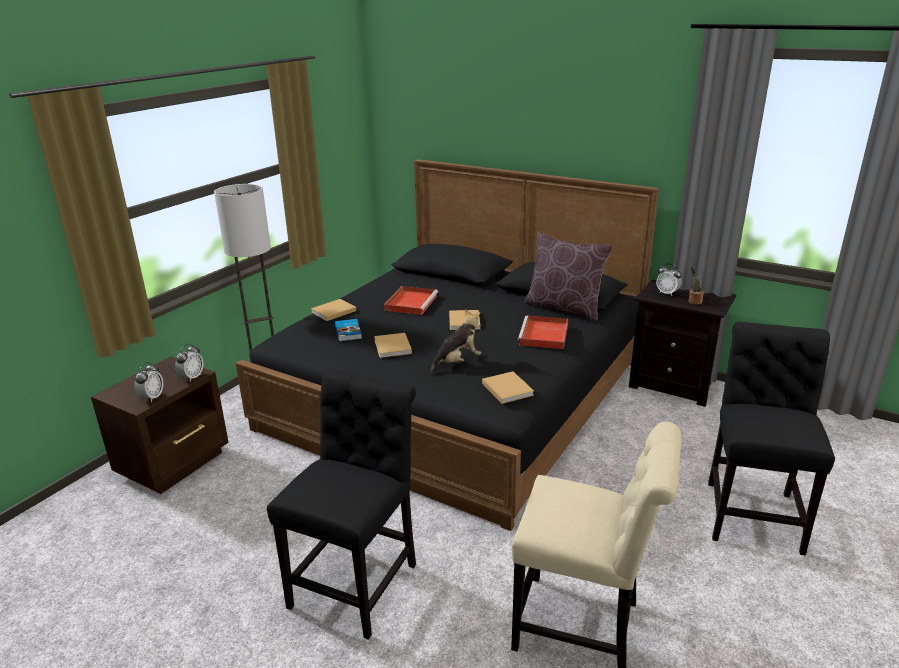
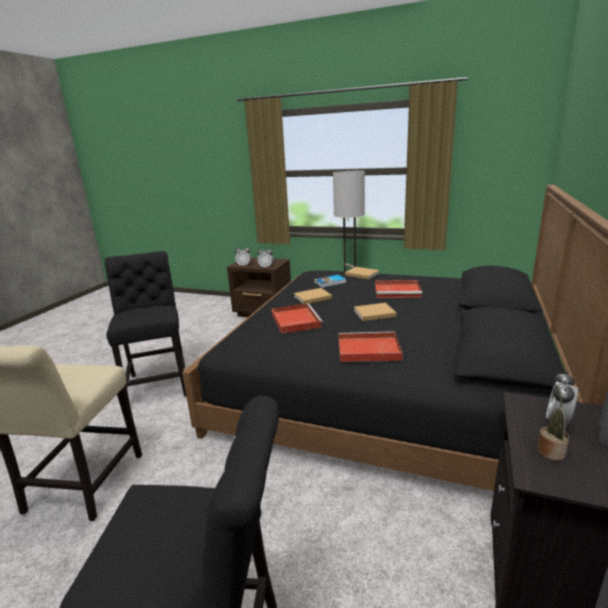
camera: 80 degrees right, 5 degrees down
black chair [267,369,416,640] -> black chair turned 120 degrees counterclockwise [105,251,186,399]
plush toy [430,309,481,373] -> red tray [271,303,323,334]
beige book [482,371,534,404] -> none
brown pillow [524,233,613,321] -> none

